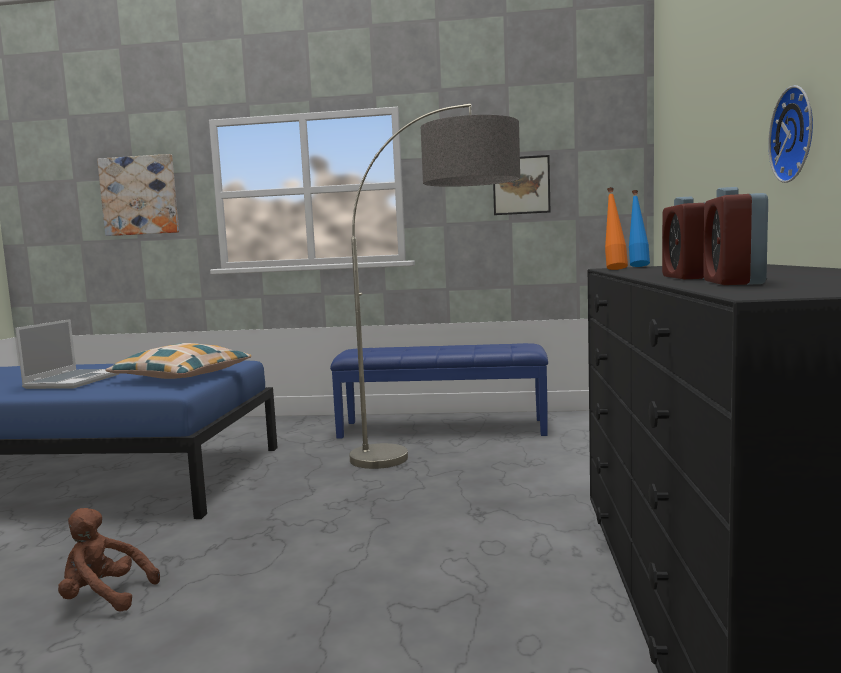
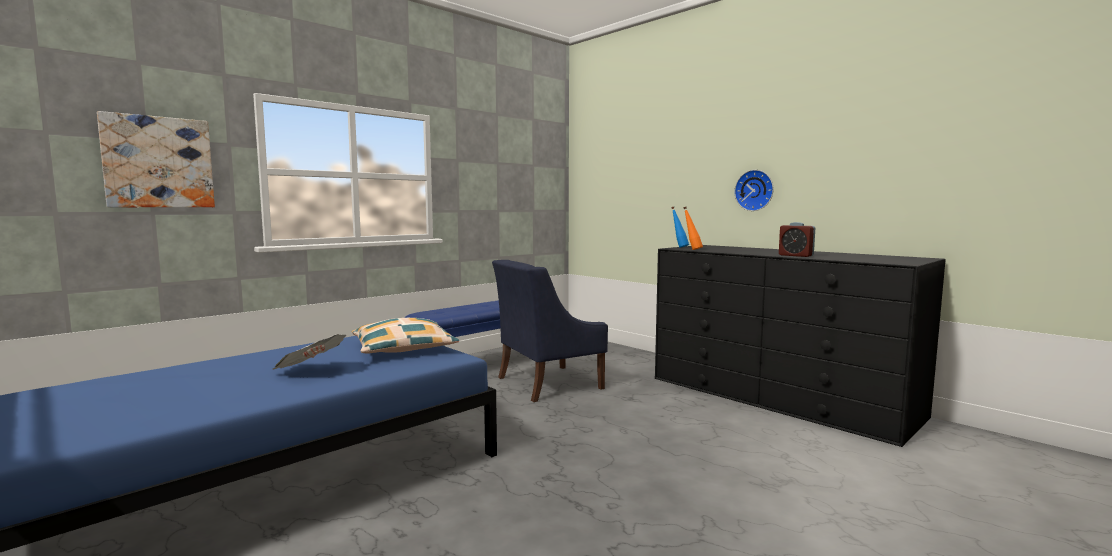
camera: 50 degrees left, 0 degrees up
laptop [15,319,120,389] -> newspaper [273,334,347,369]
brown plush toy [58,508,160,612] -> none
floor lamp [349,104,520,469] -> blue armchair [492,260,608,402]
picture [493,155,550,215] -> none
alarm clock [703,187,768,285] -> none

